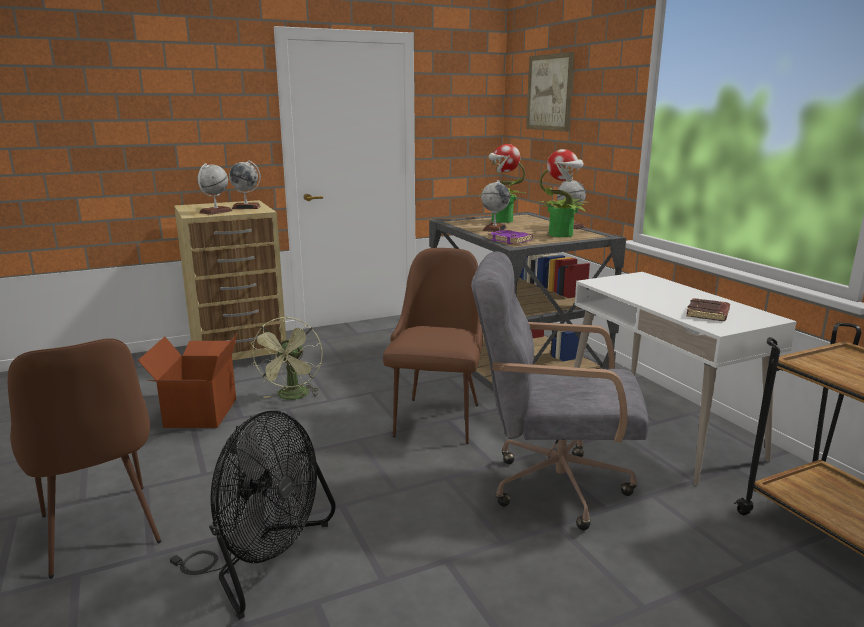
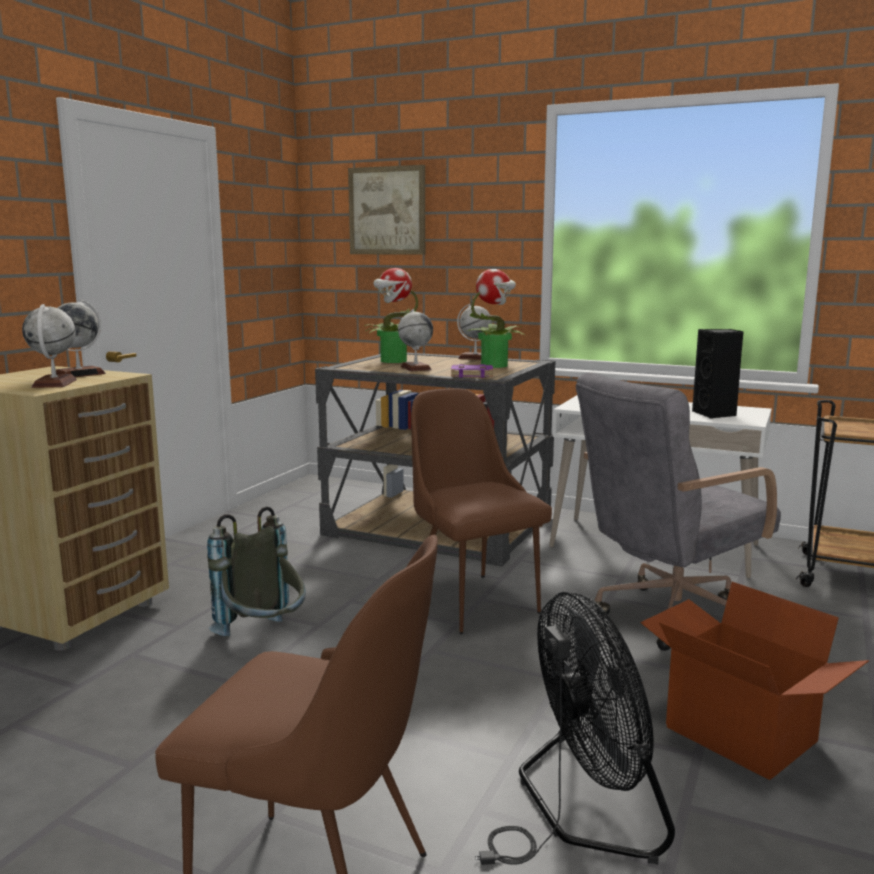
camera: 40 degrees left, 5 degrees down
cardboard box [138,334,237,428] -> cardboard box moved to [641,582,869,780]
green fan [250,317,323,400] -> grey backpack [207,506,306,636]
brown book [686,298,730,321] -> black speaker [692,329,744,418]

